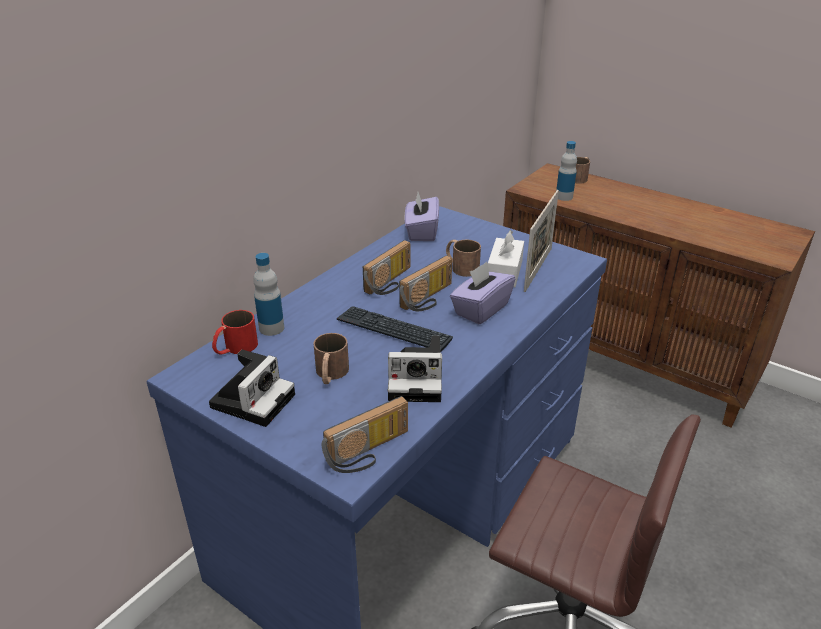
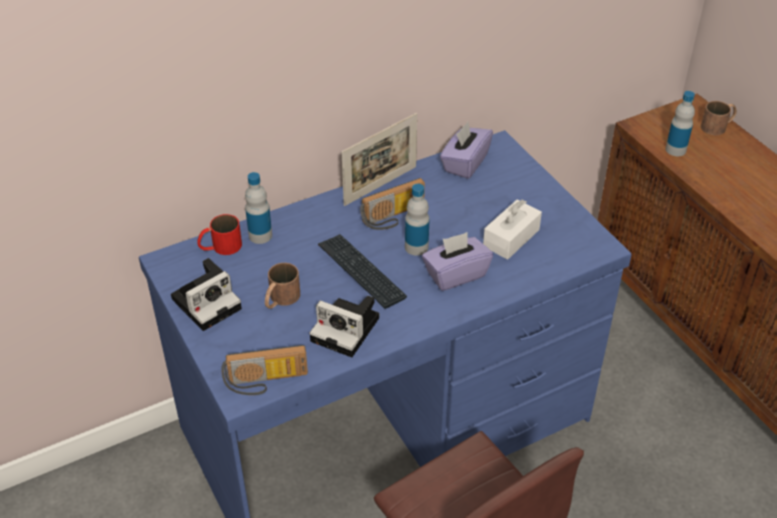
camera: 25 degrees right, 10 degrees up
radio [399,256,452,311] -> bottle [405,184,429,256]
brown mug [446,240,481,277] -> none
picture frame [524,190,559,292] -> picture frame moved to [342,113,417,206]

